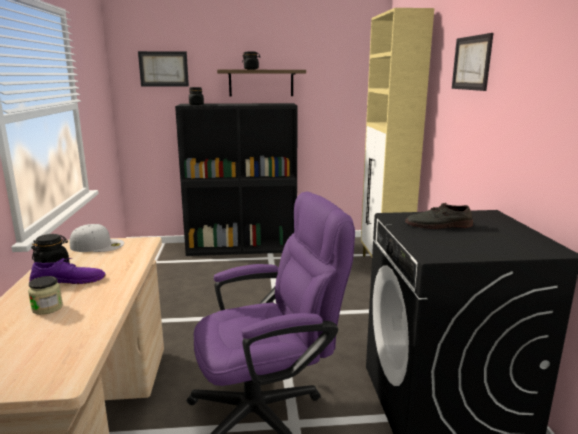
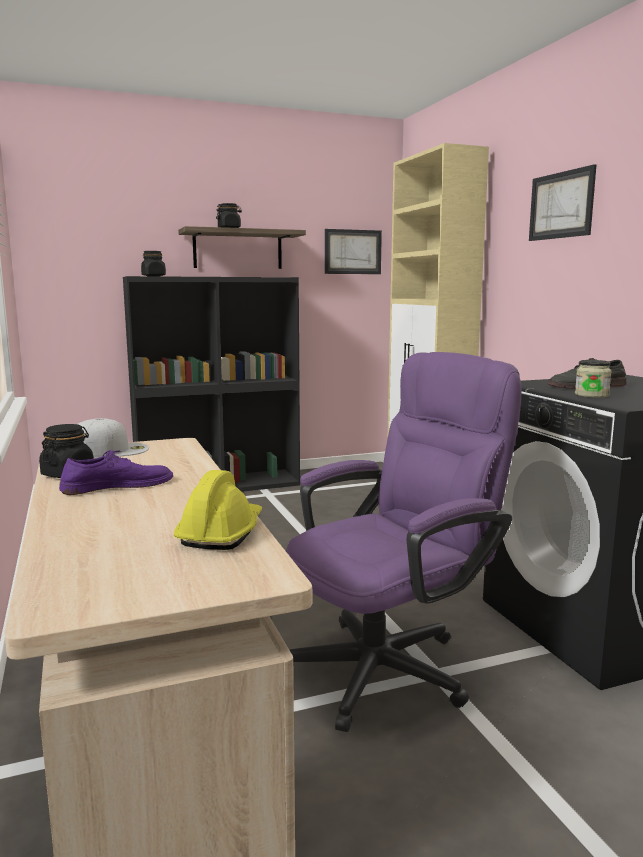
camera: 15 degrees left, 5 degrees down
jar [28,276,63,315] -> jar moved to [575,360,612,398]
picture [138,51,189,87] -> picture moved to [325,229,382,274]
none -> yellow hard hat [174,470,262,550]

